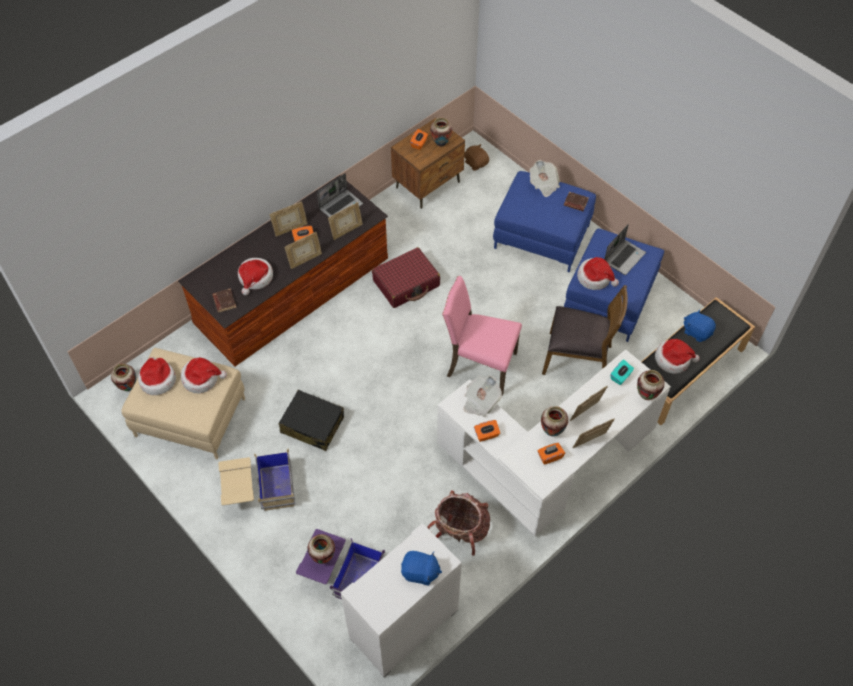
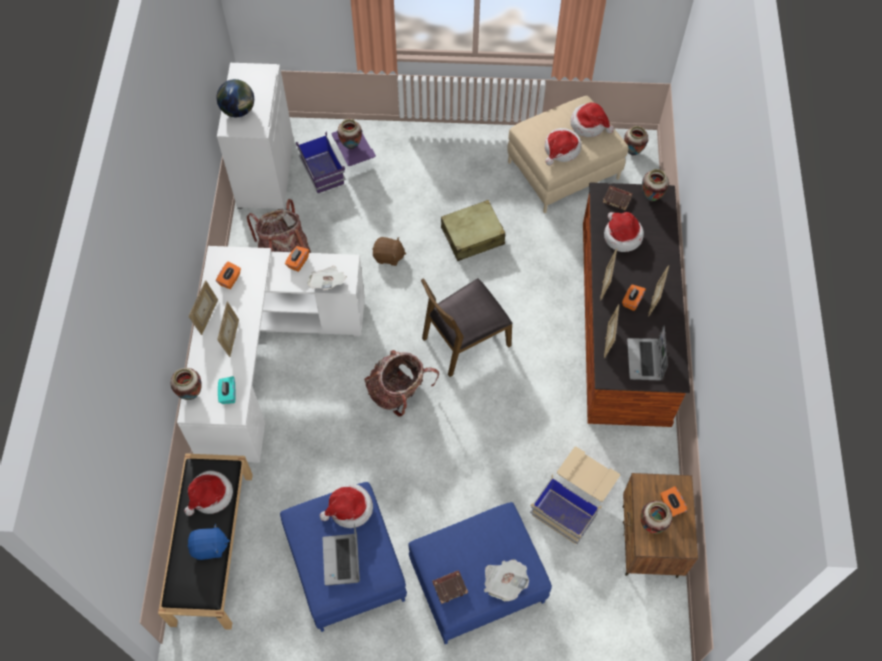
camera: 135 degrees right, 5 degrees up
beige storage box [218,448,295,511] -> beige storage box moved to [530,447,620,544]
black suitcase [279,390,344,451] -> beige suitcase [441,200,505,261]
red suitcase [372,247,440,308] -> none
blue plush toy [401,551,442,586] -> globe [217,79,254,117]
pink chair [442,276,522,396] -> backpack [364,350,439,417]
brown plush toy [464,144,489,171] -> brown plush toy moved to [372,237,406,266]
vase [541,406,568,436] -> vase moved to [642,169,669,201]
brown chair [542,285,628,375] -> brown chair moved to [421,278,513,377]

